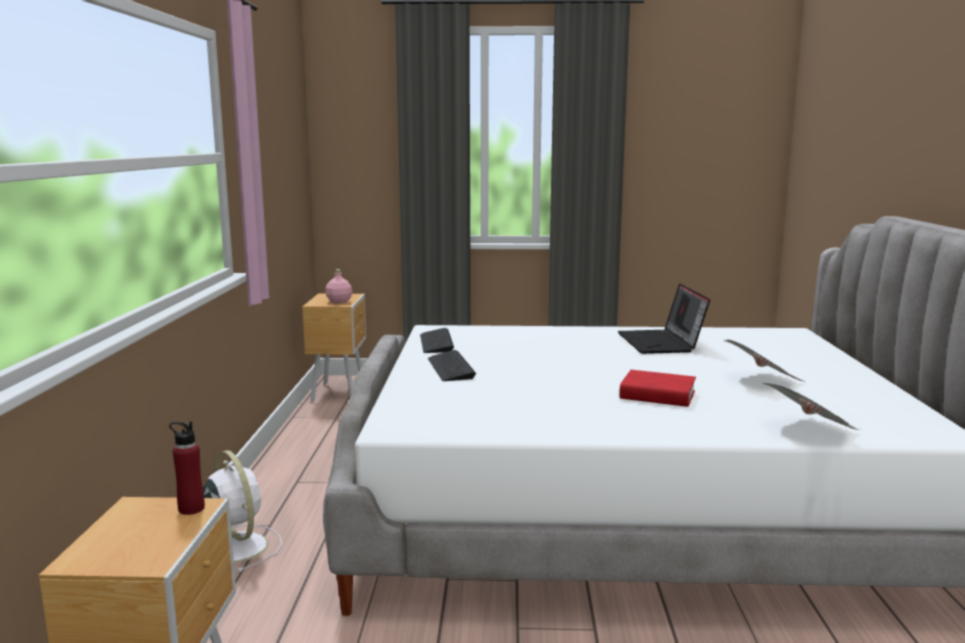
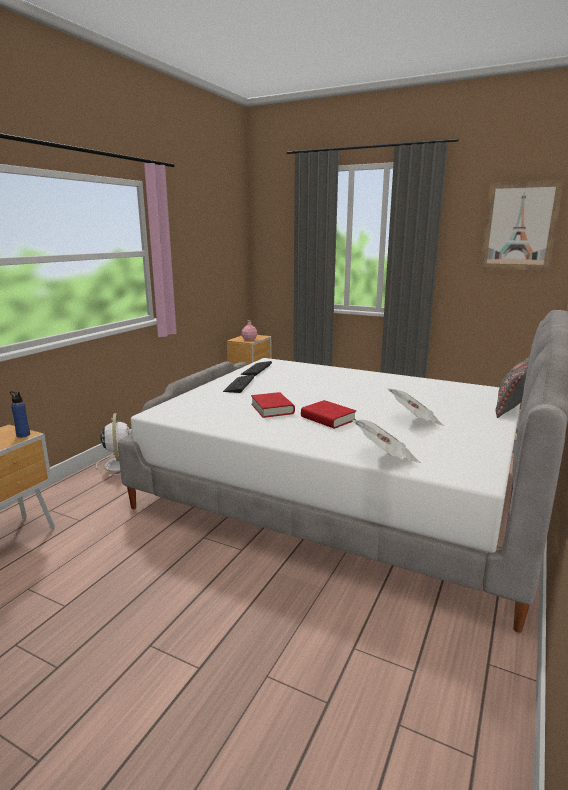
camera: 25 degrees right, 5 degrees up
red bottle [169,421,205,515] -> blue bottle [10,391,30,438]
laptop [618,283,710,354] -> none
none -> red book [251,392,295,418]
none -> picture [480,180,564,271]
none -> grey pillow [496,356,530,418]

